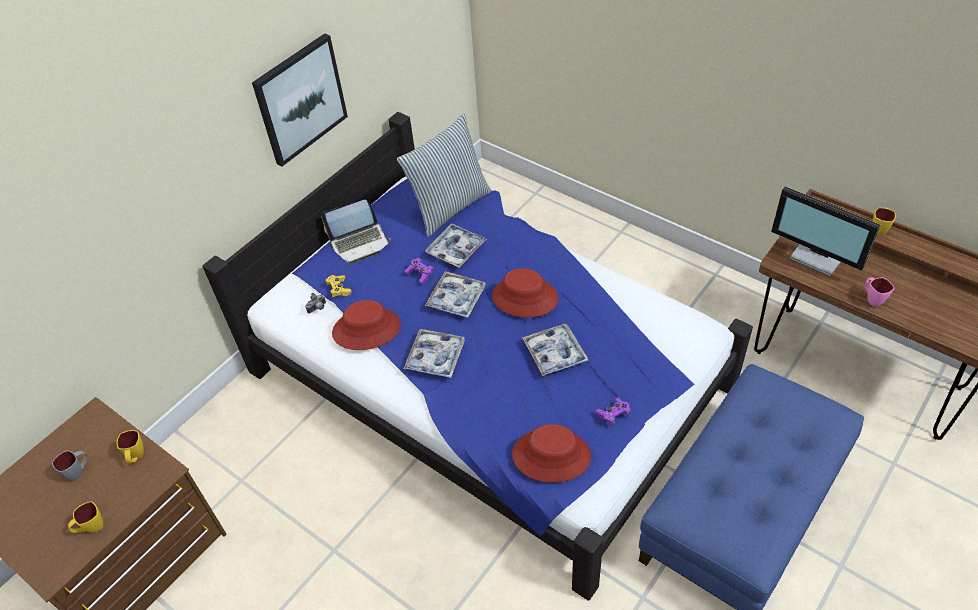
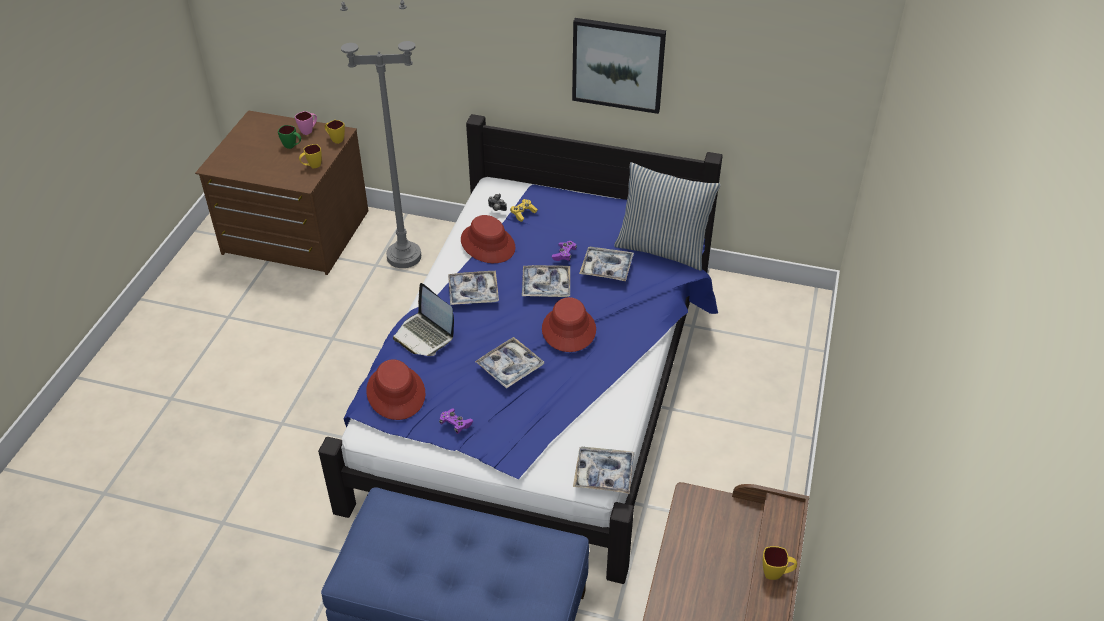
camera: 65 degrees right, 5 degrees down
grey mug [52,450,88,481] -> green mug [278,125,301,149]
yellow mug [68,501,104,533] -> yellow mug moved to [325,120,345,144]
laptop [321,200,391,264] -> laptop moved to [393,283,454,356]
monitor [771,186,881,277] -> none
pink mug [865,277,894,307] -> pink mug moved to [295,111,317,135]
none -> grey floor lamp [340,0,421,268]
none -> tray [573,447,635,494]

